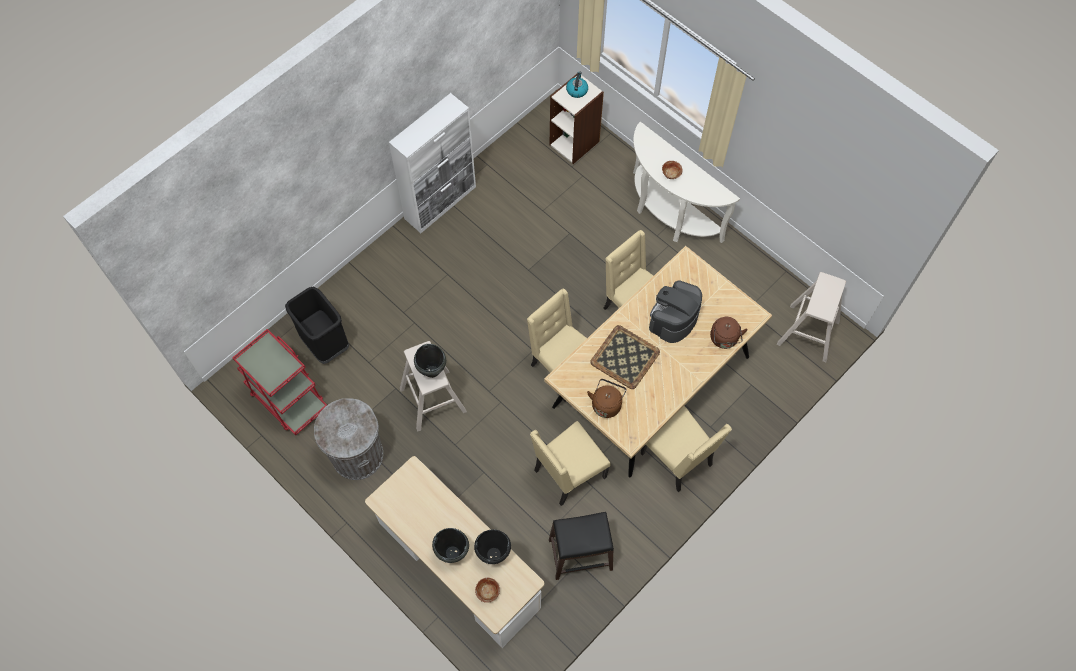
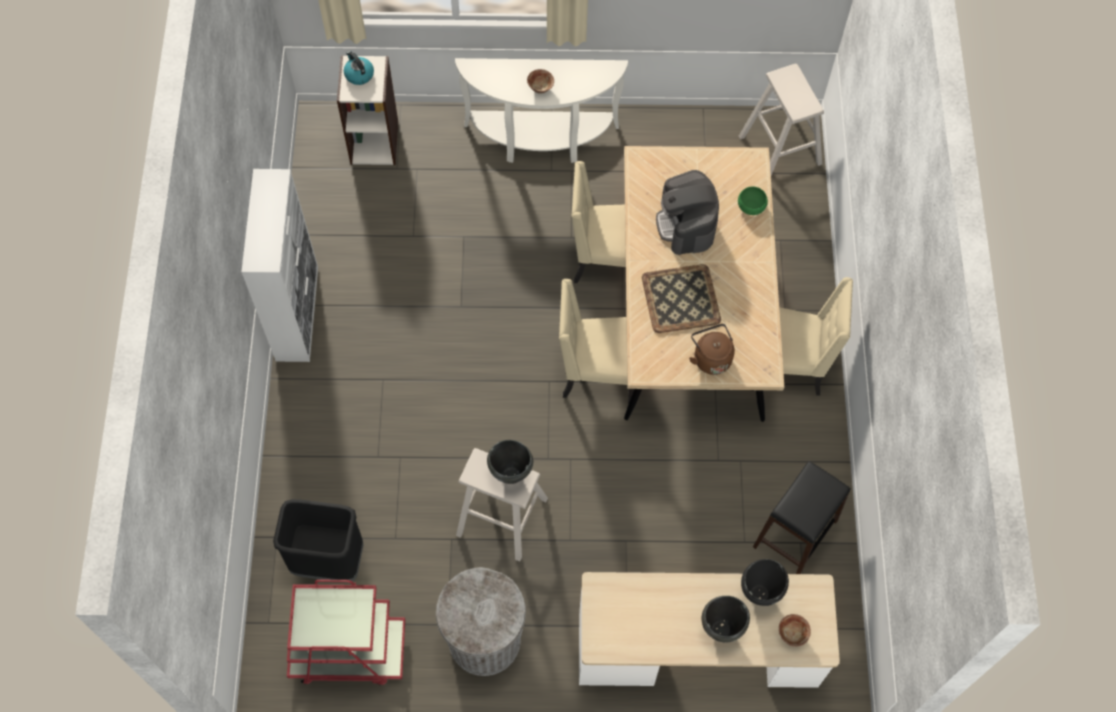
camera: 45 degrees left, 0 degrees up
beige chair [530,421,611,506] -> none
brown kettle [710,317,748,349] -> green bowl [738,187,768,215]

